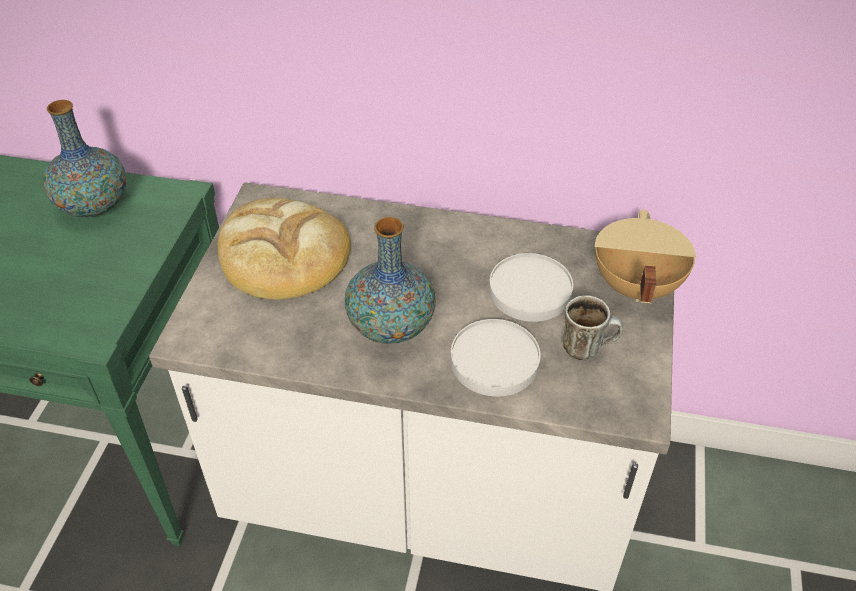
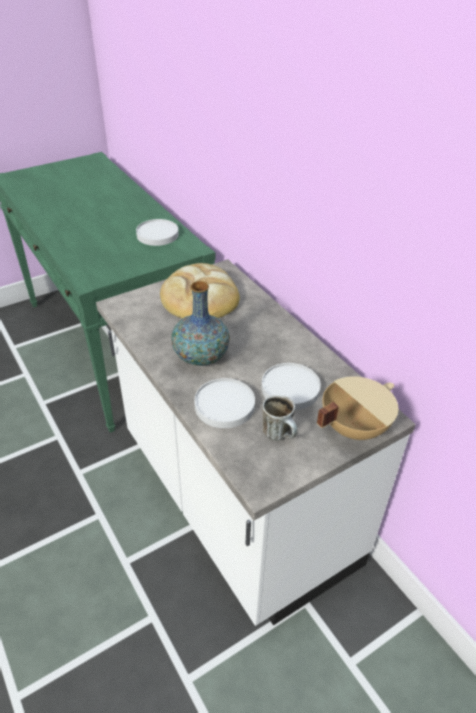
camera: 45 degrees right, 5 degrees down
vase [43,100,126,217] -> white plate [136,219,179,246]

